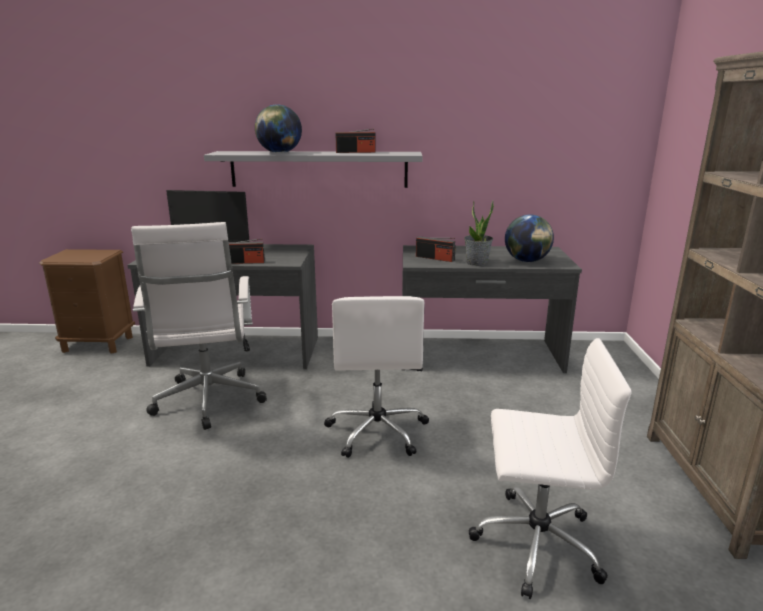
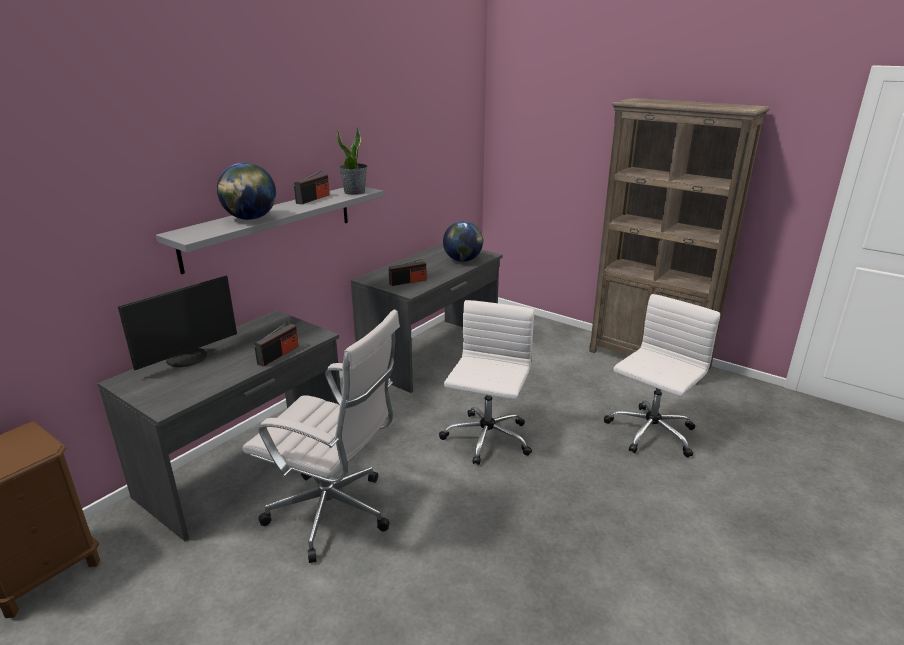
camera: 55 degrees left, 5 degrees up
white office chair [324,296,429,458] -> white office chair turned 105 degrees counterclockwise [439,300,534,465]
potted plant [464,200,494,266] -> potted plant moved to [337,126,367,195]

